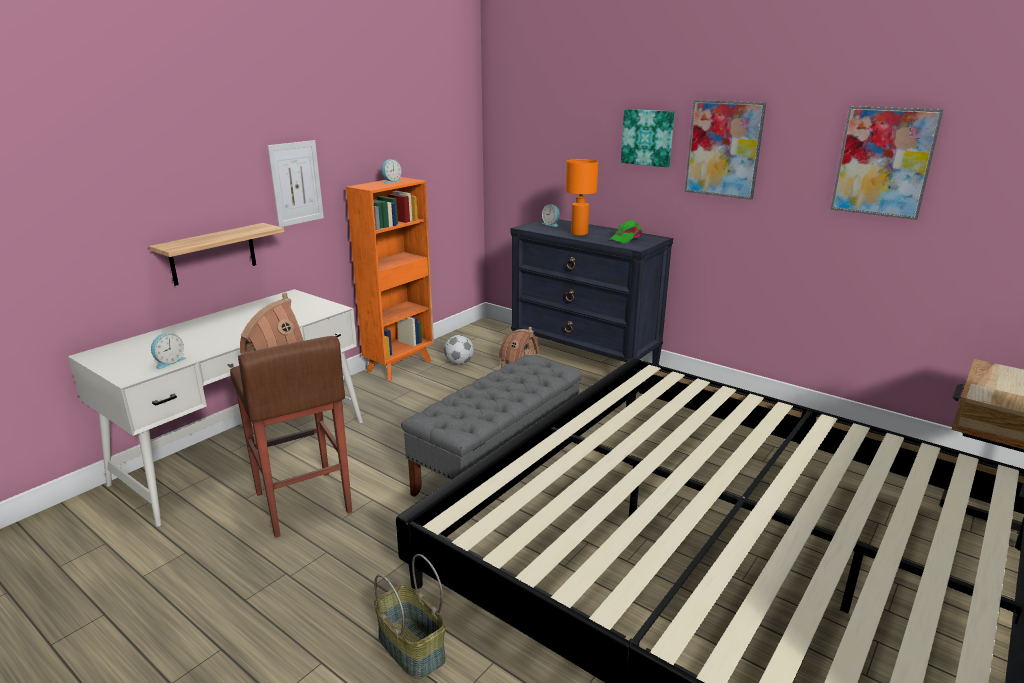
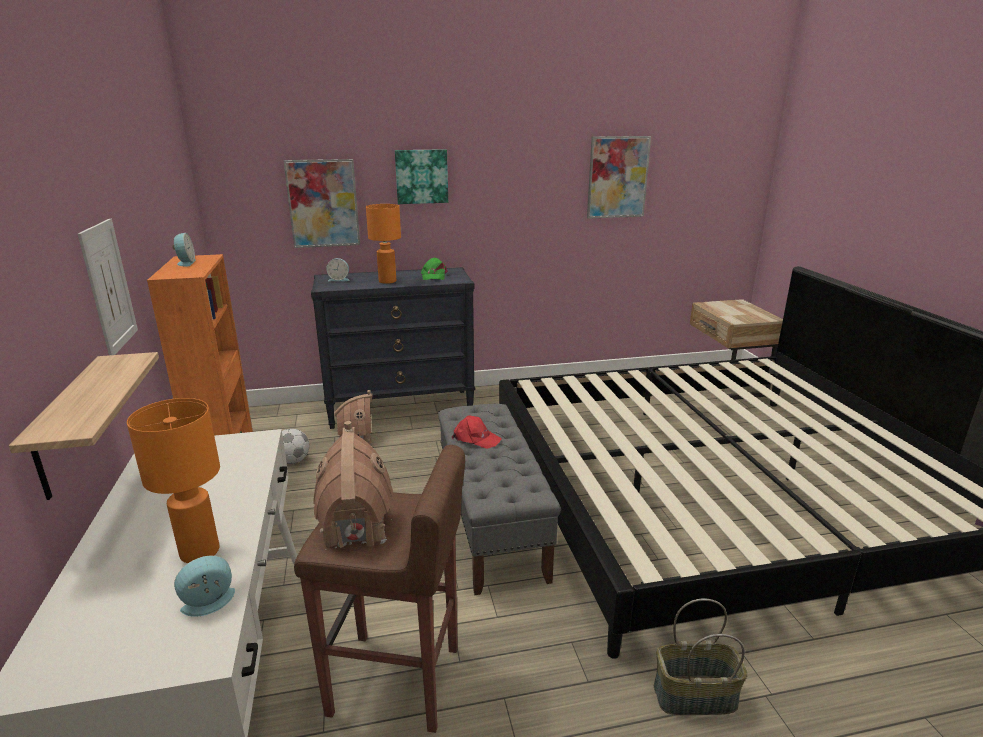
camera: 50 degrees left, 0 degrees up
alarm clock [151,333,186,369] -> alarm clock turned 105 degrees counterclockwise [174,556,235,616]
picture [685,100,766,200] -> picture moved to [283,159,360,248]
none -> orange table lamp [127,398,220,563]
none -> red cap [452,415,502,449]

